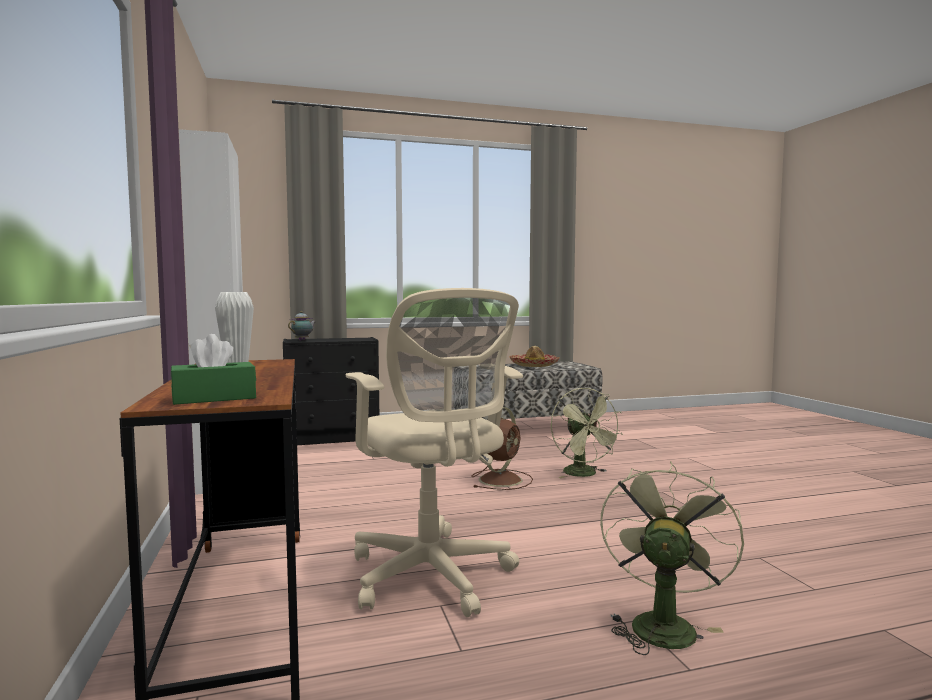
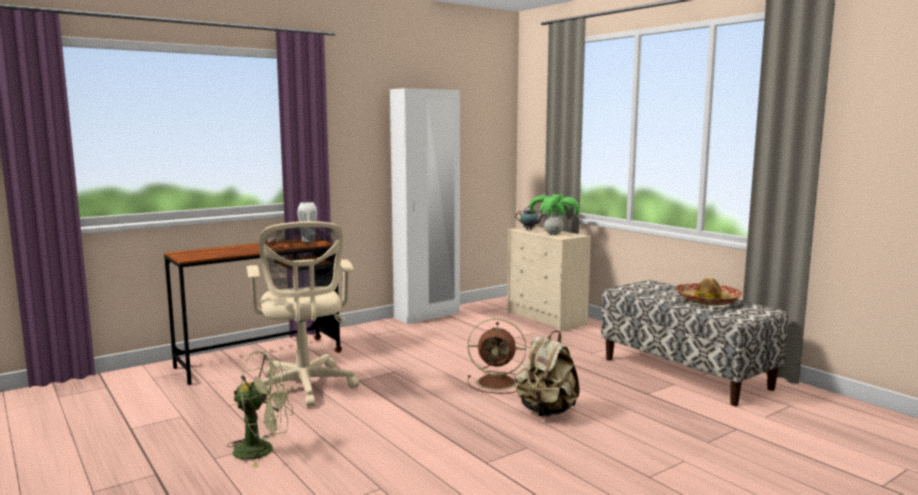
camera: 70 degrees right, 5 degrees up
green tissue box [170,334,256,405] -> none
black dresser [283,337,379,445] -> beige dresser [507,226,591,331]
beige office chair [346,288,523,617] -> beige office chair turned 60 degrees counterclockwise [247,221,359,408]
green fan [551,387,623,478] -> beige backpack [516,331,580,417]
none -> potted plant [530,194,579,235]

